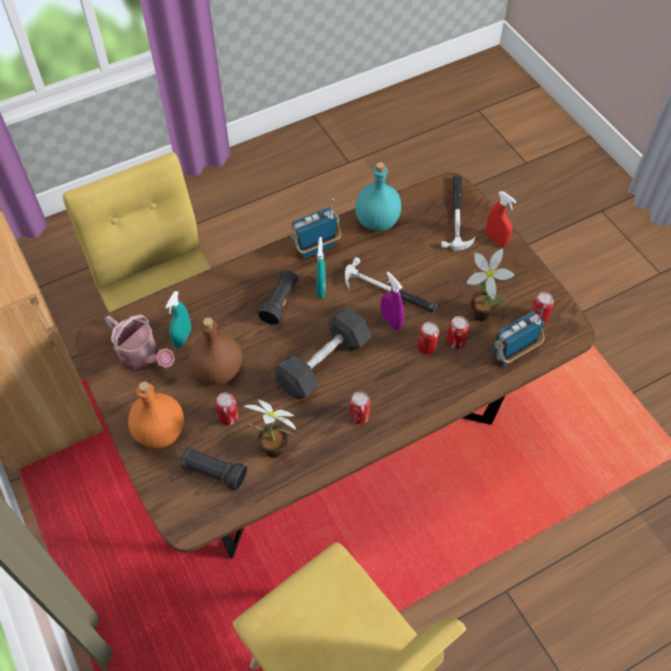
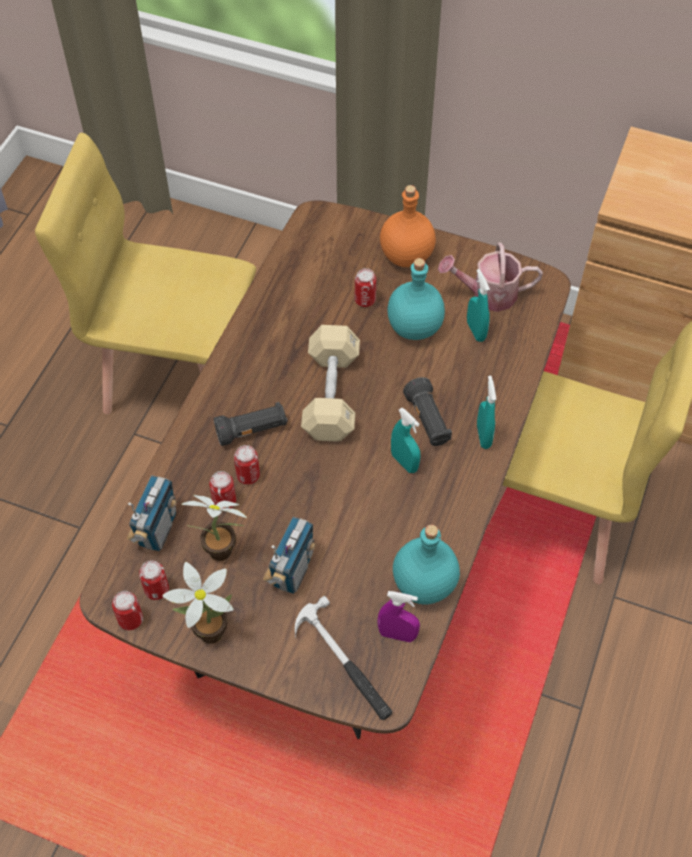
camera: 140 degrees right, 0 degrees up
black flashlight [180,447,247,491] -> black flashlight moved to [214,402,288,446]
brown bottle [189,317,242,385] -> turquoise bottle [387,258,445,340]
potted plant [244,399,296,458] -> potted plant moved to [162,562,234,644]
black dumbbell [274,307,371,399] -> beige dumbbell [301,325,360,442]
radio [290,198,341,258] -> radio moved to [263,516,316,594]
hammer [345,257,437,313] -> none
can [350,392,371,424] -> can moved to [112,591,143,630]
purple spray bottle [381,272,404,330] -> purple spray bottle moved to [377,591,420,642]
red spray bottle [486,191,517,246] -> none
none -> turquoise spray bottle [477,375,496,449]

